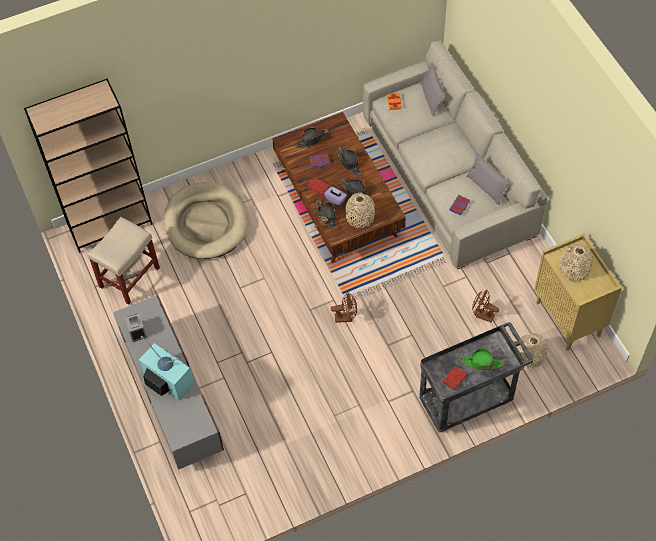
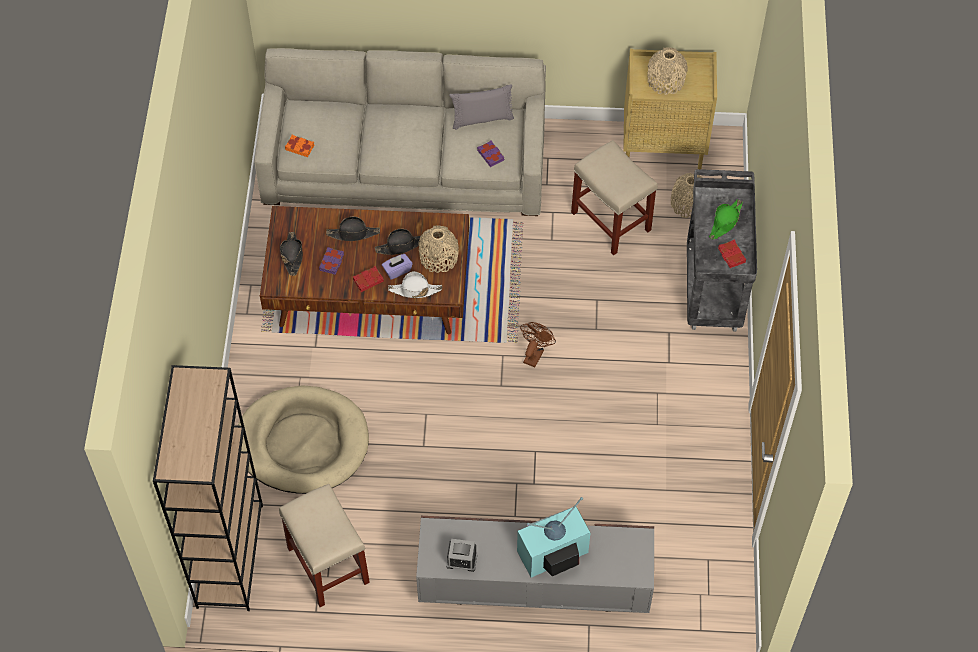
camera: 65 degrees left, 0 degrees up
black hat [316,199,338,229] -> white hat [388,271,442,298]
grey pillow [420,63,445,117] -> none
brown fan [472,290,499,323] -> beige stool [571,140,658,255]

